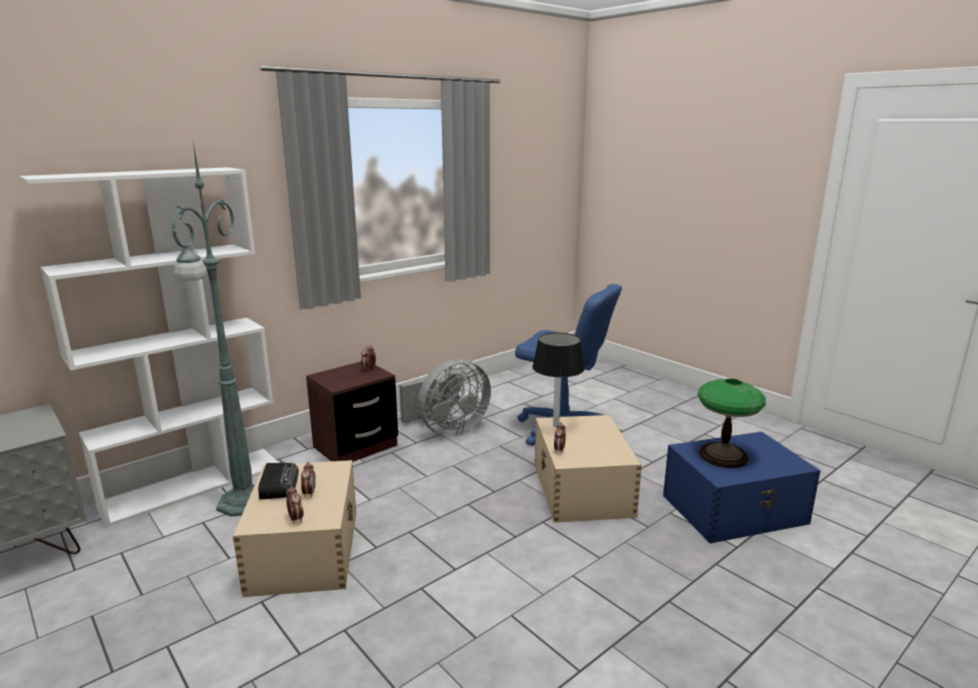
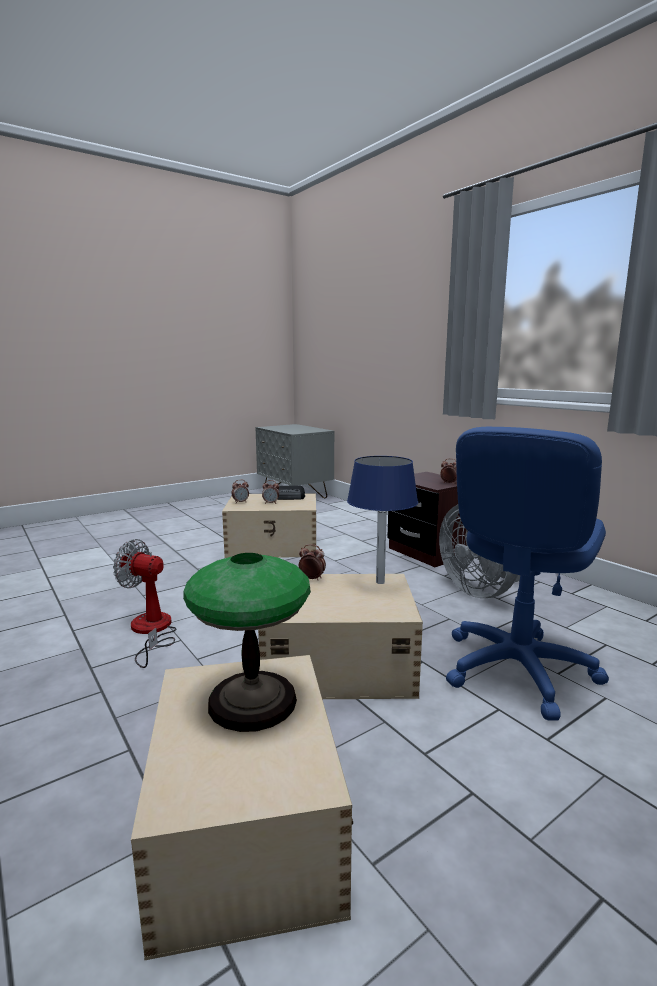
camera: 95 degrees right, 5 degrees down
white bookcase [19,167,279,527] -> none
green floor lamp [171,142,254,517] -> none
black table lamp [532,332,585,427] -> blue table lamp [347,456,418,584]
blue storage box [663,432,821,543] -> beige storage box [131,655,353,960]
none -> fan [113,539,177,668]

